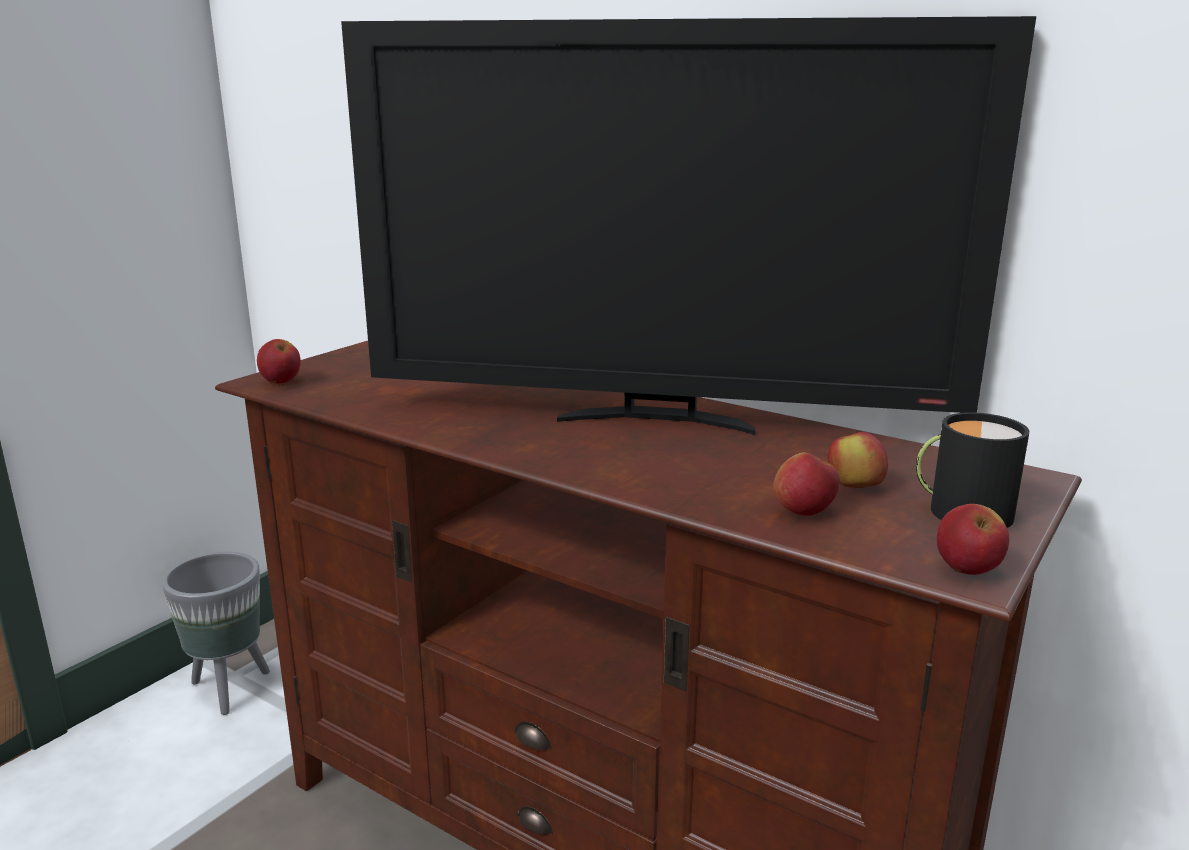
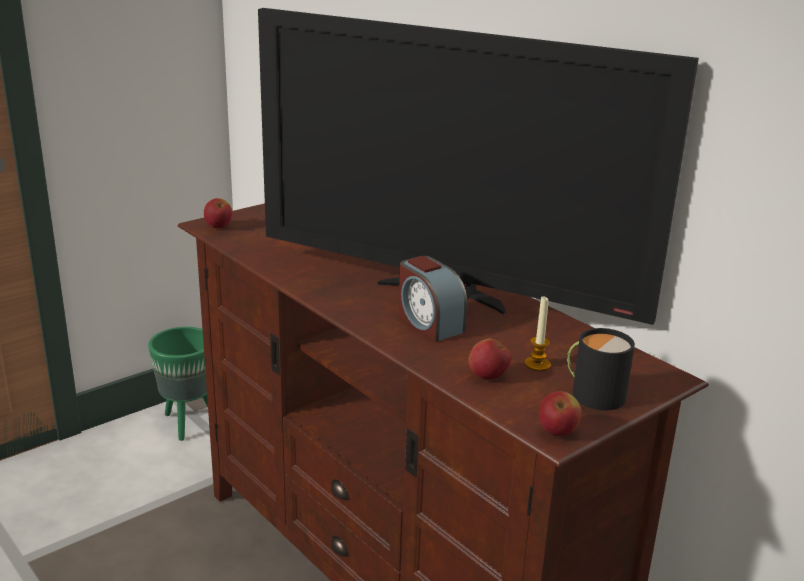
camera: 15 degrees right, 5 degrees up
grey planter [162,552,270,715] -> green planter [148,327,208,441]
apple [828,432,888,488] -> candle [525,296,551,371]
none -> alarm clock [398,256,467,342]

